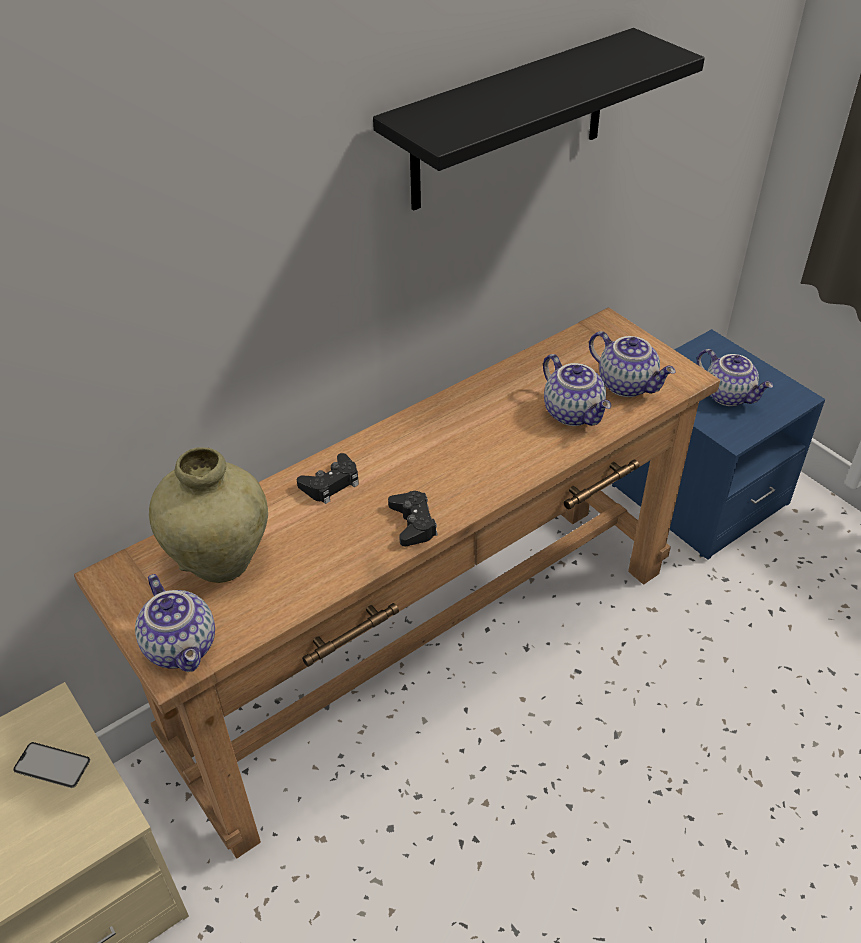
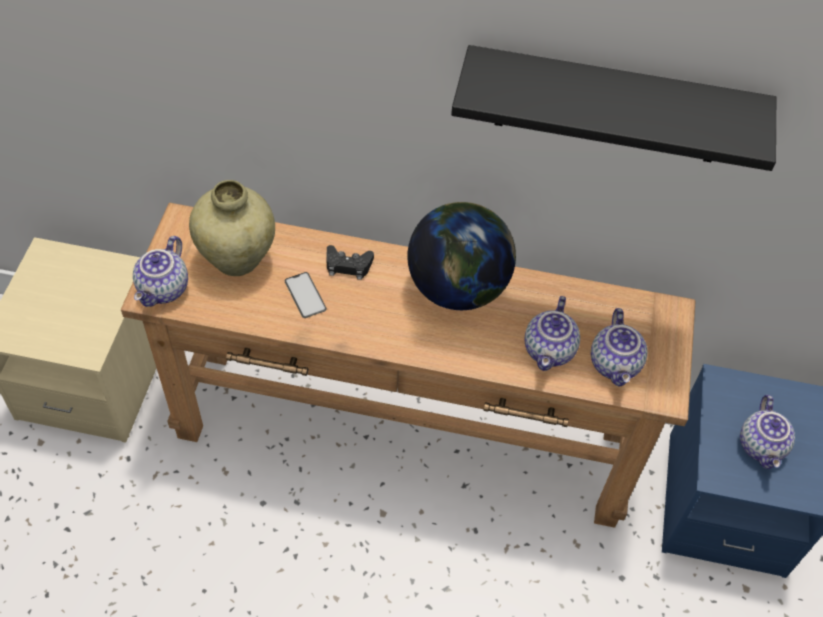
camera: 45 degrees right, 10 degrees up
phone [13,742,90,788] -> phone moved to [285,272,327,318]
black game controller [388,491,438,546] -> none
none -> globe [407,202,516,310]

